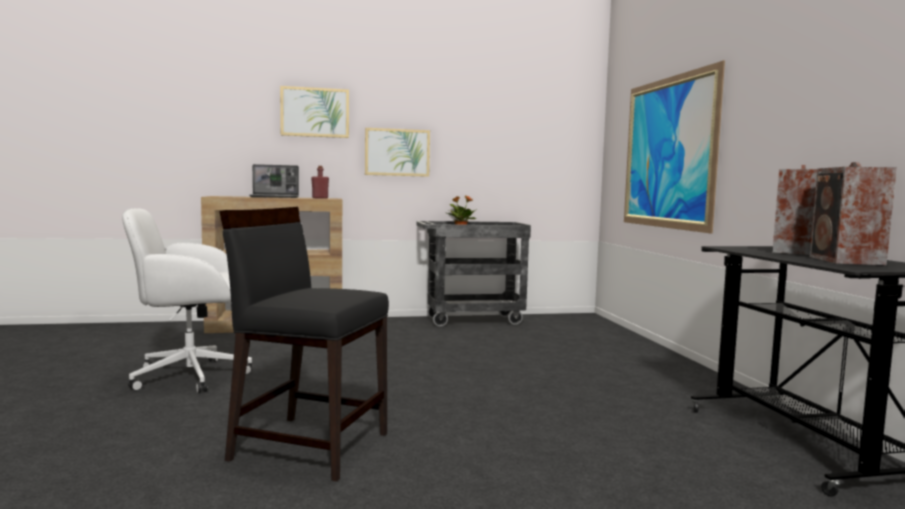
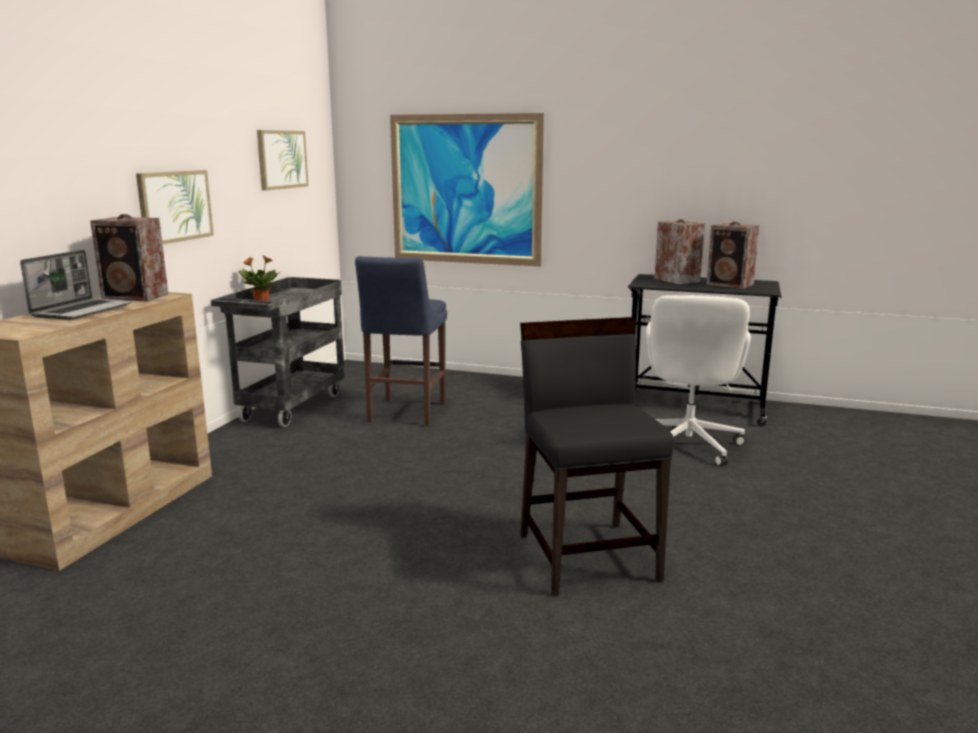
camera: 60 degrees left, 10 degrees up
white office chair [122,208,252,393] -> white office chair moved to [646,295,751,465]
black chair [219,207,389,481] -> black chair turned 120 degrees clockwise [520,317,674,597]
picture [280,86,349,138] -> picture moved to [257,130,309,191]
red bottle [311,166,329,199] -> speaker [90,214,168,301]
none -> blue stool [355,256,447,426]

